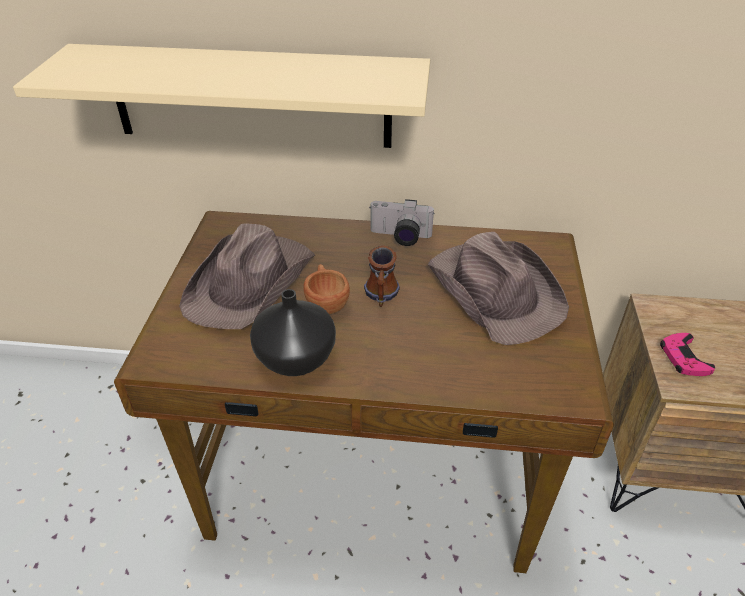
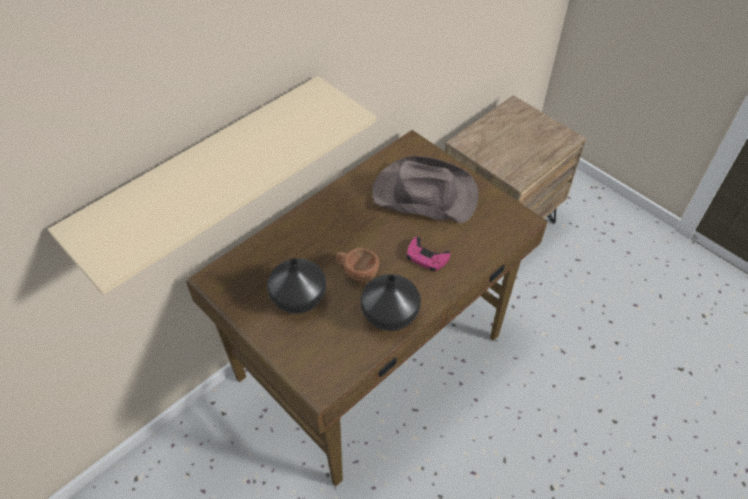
camera: 50 degrees left, 10 degrees up
brown hat [179,223,315,329] -> black vase [267,258,326,314]
mug [364,246,400,307] -> none
camera [370,199,435,246] -> none
pink game controller [660,333,715,376] -> pink game controller moved to [406,237,451,272]

